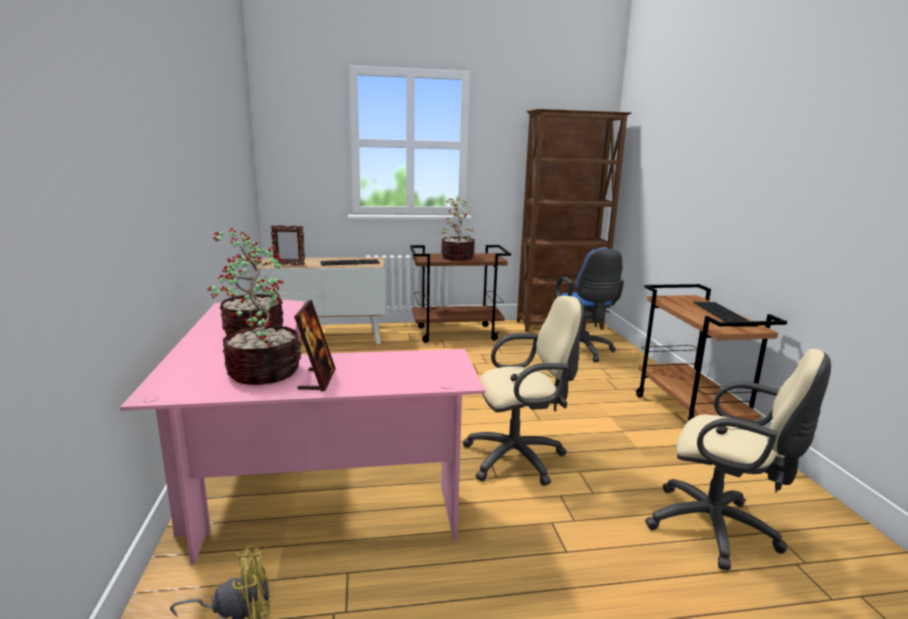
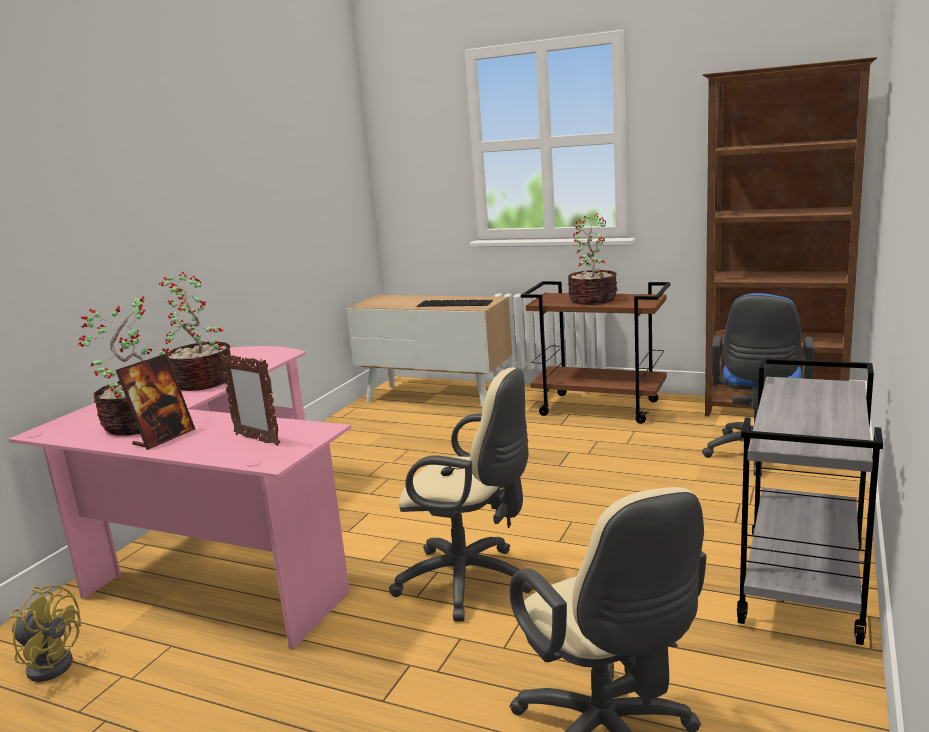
camera: 35 degrees right, 0 degrees up
picture frame [271,225,305,266] -> picture frame moved to [220,354,280,446]
brown cart [636,284,787,421] -> grey cart [737,358,883,645]
keyboard [693,302,758,327] -> none

